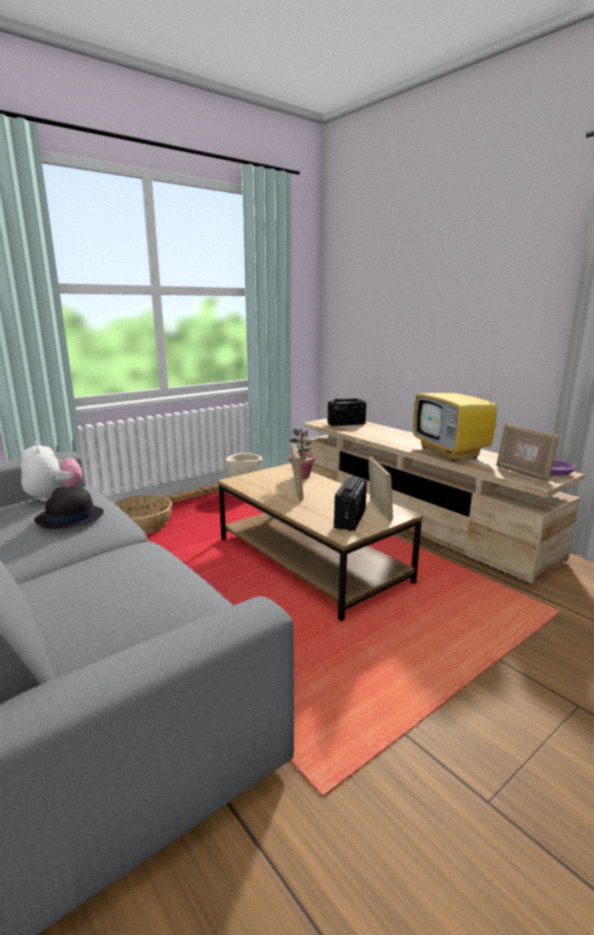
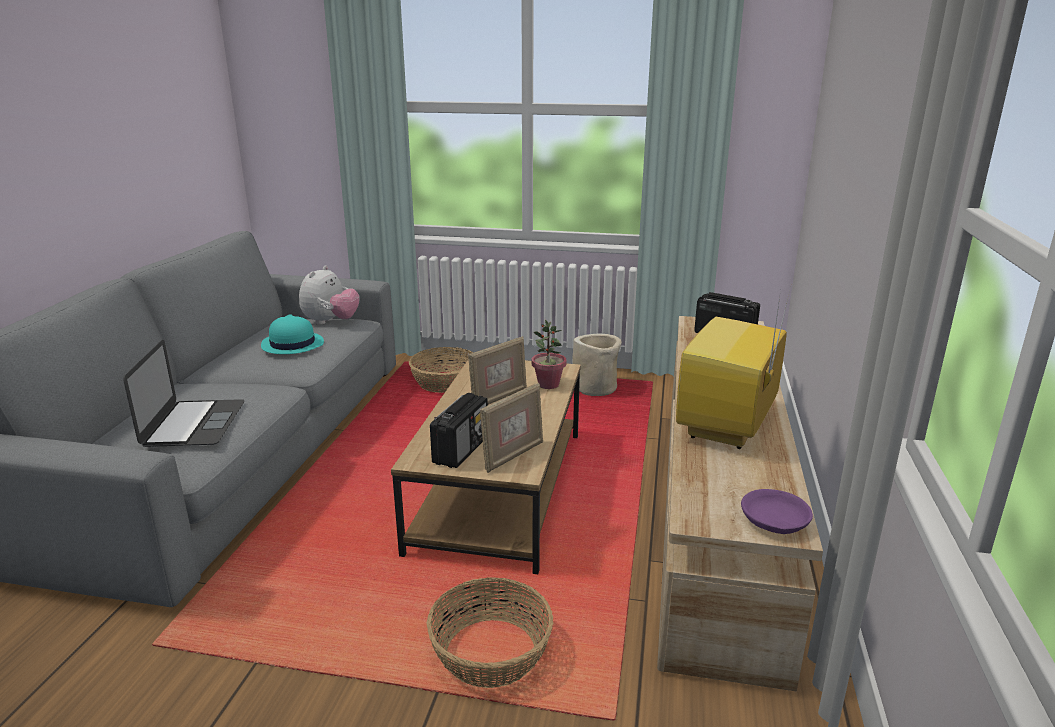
camera: 50 degrees right, 5 degrees up
black hat [34,486,104,529] -> turquoise hat [261,314,324,354]
radio [334,476,367,531] -> radio turned 135 degrees clockwise [430,393,488,468]
picture frame [496,423,560,482] -> none
none -> laptop [123,340,245,447]
none -> basket [426,577,553,688]

